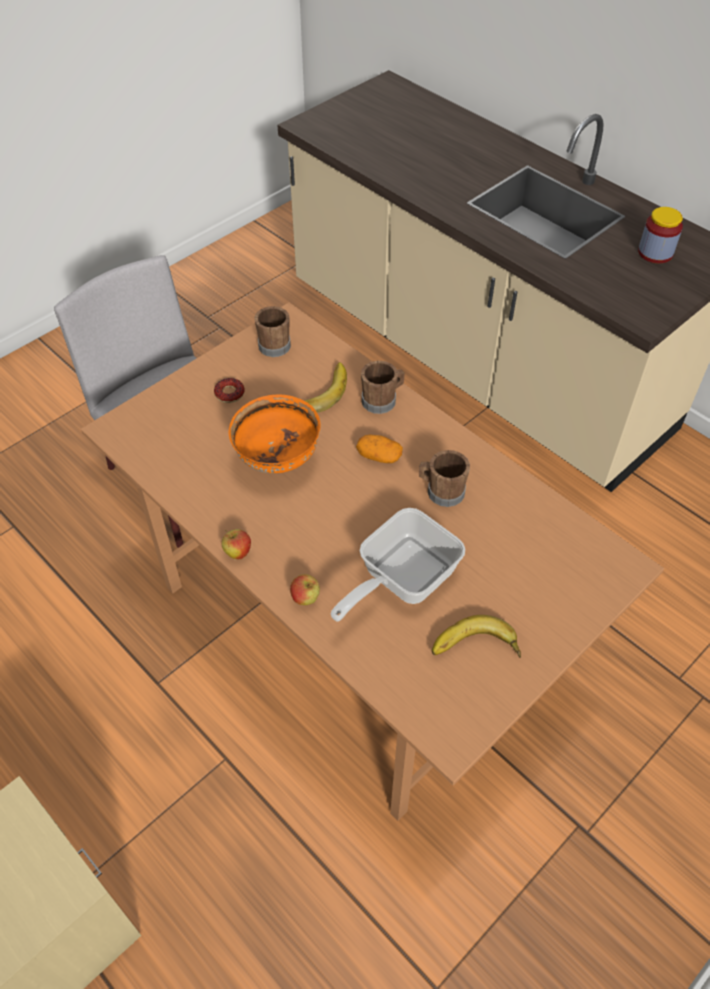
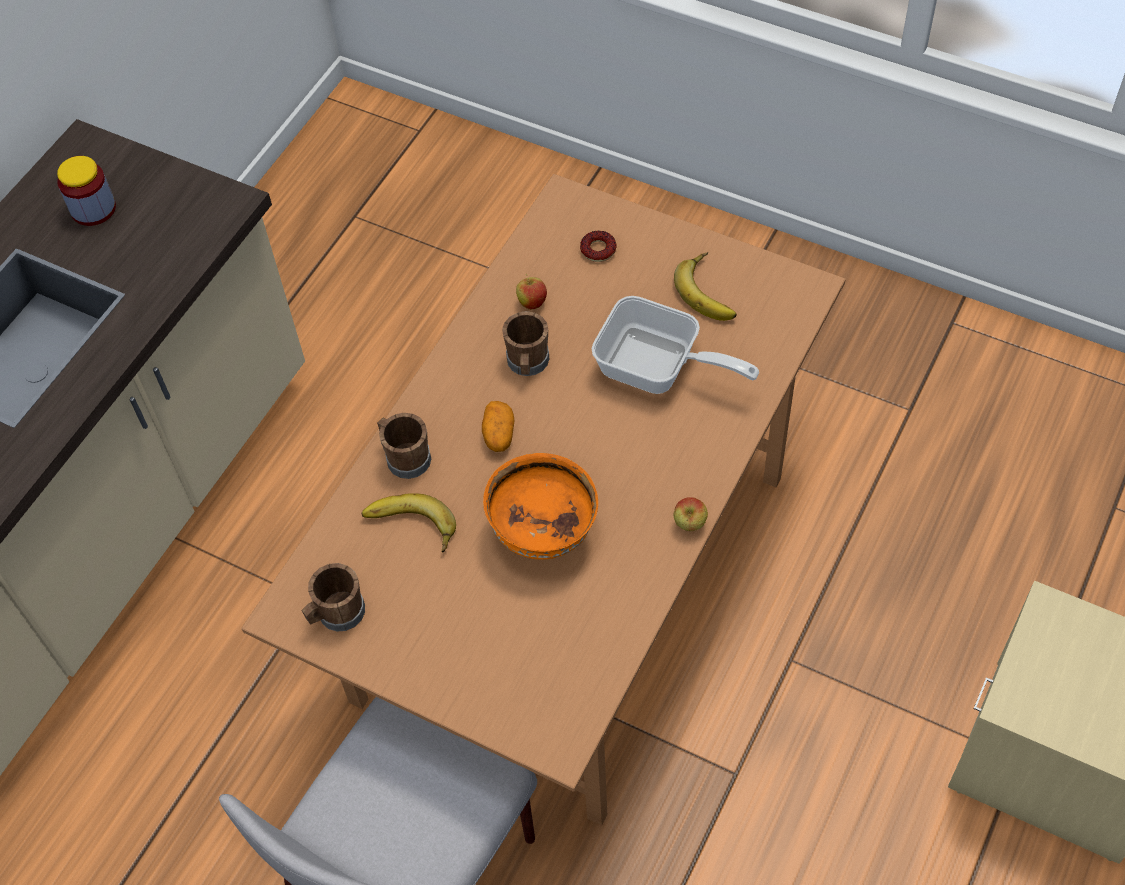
camera: 105 degrees left, 5 degrees up
donut [214,378,245,403] -> donut moved to [580,231,617,262]
apple [290,574,320,605] -> apple moved to [516,274,547,310]

